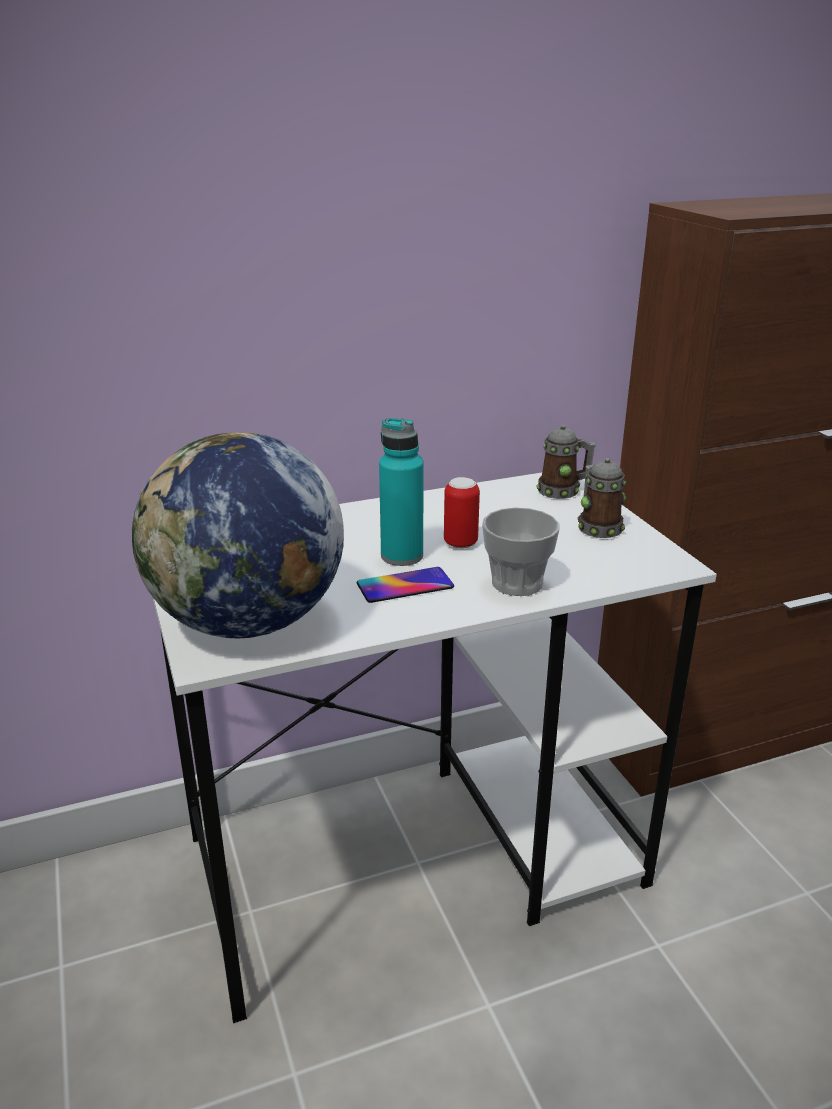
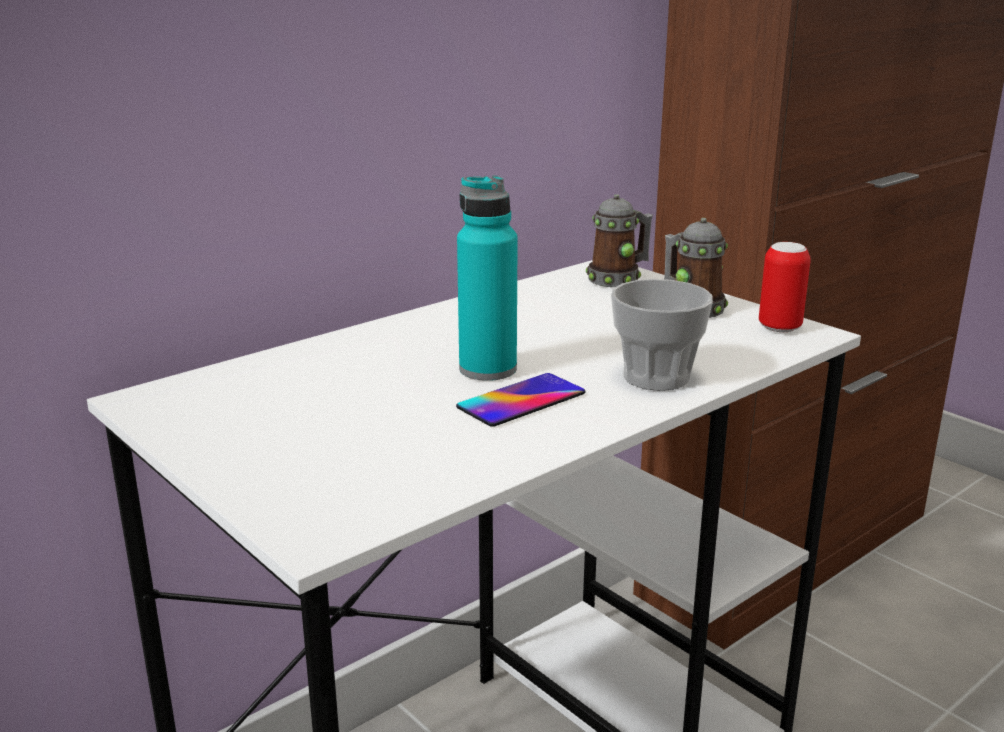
camera: 20 degrees left, 5 degrees down
globe [132,432,344,638] -> none
can [444,477,480,548] -> can moved to [759,242,811,332]

